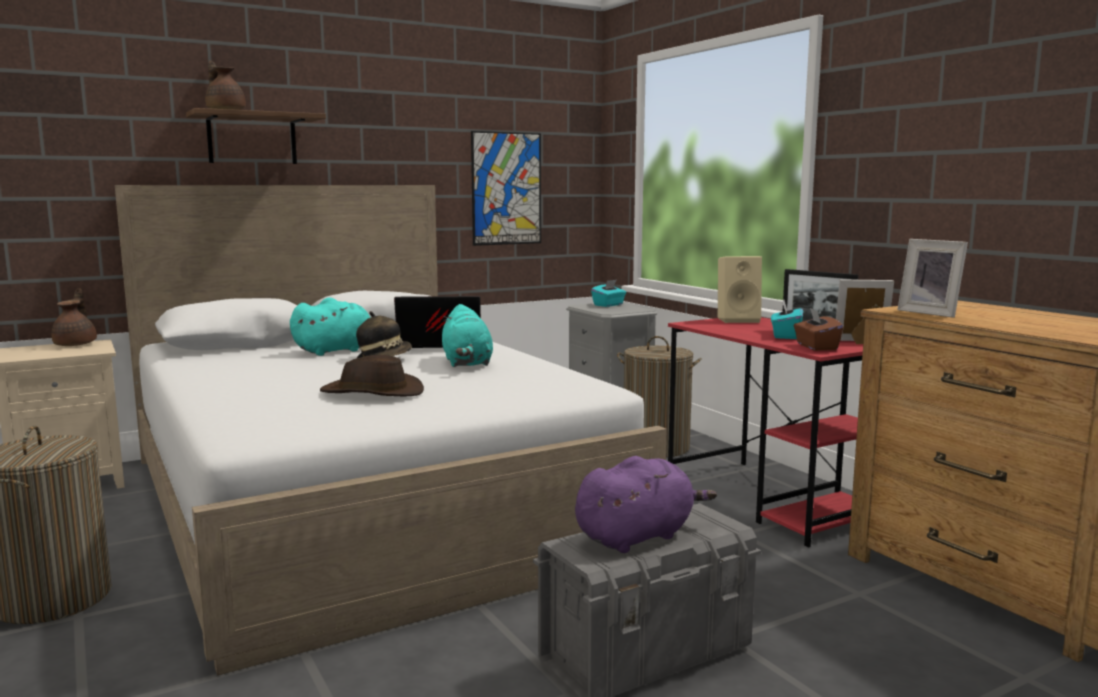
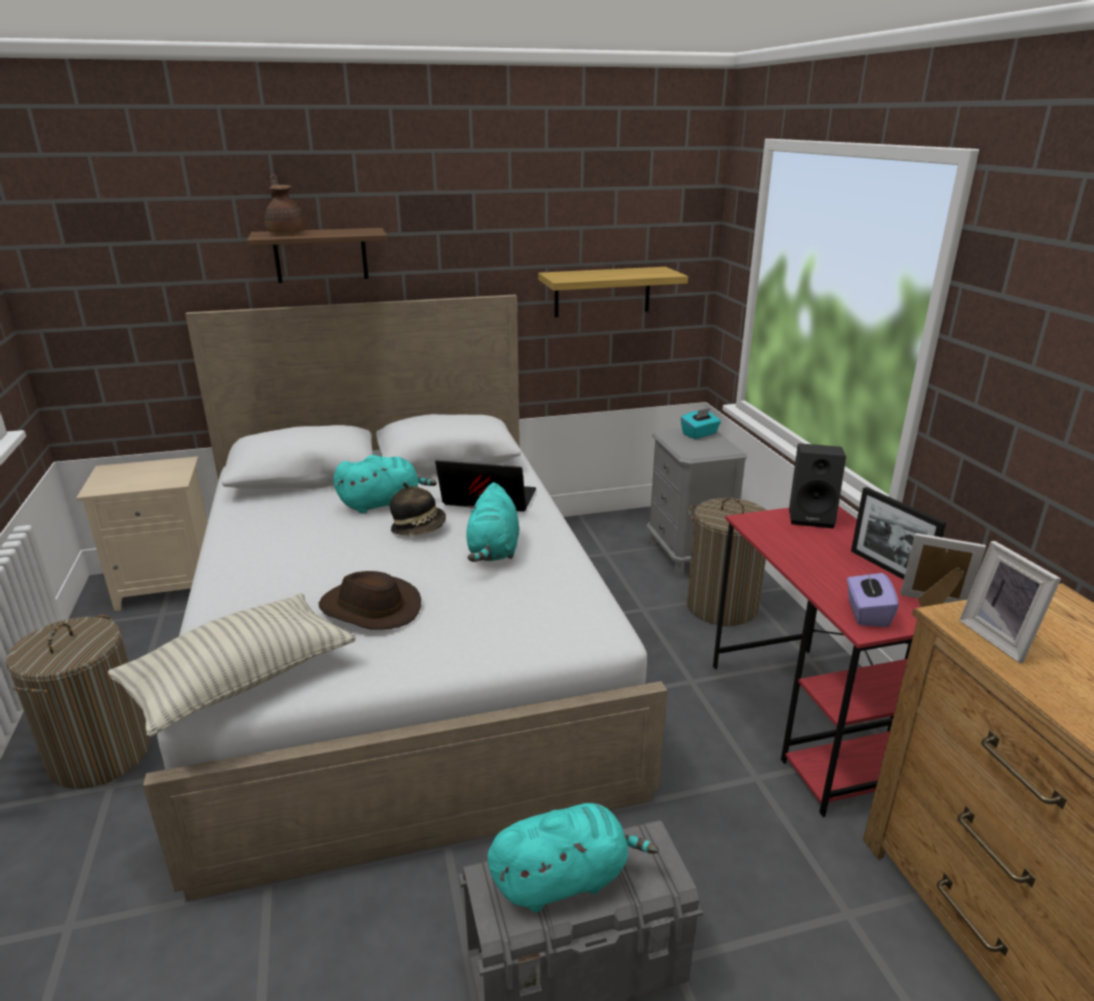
camera: 15 degrees right, 15 degrees up
brown teapot [51,288,97,346] -> none
picture [471,131,541,246] -> shelf [538,267,688,317]
purple plush toy [575,456,717,553] -> turquoise plush toy [487,803,659,912]
beige speaker [718,256,762,323] -> black speaker [789,443,846,529]
turquoise tissue box [771,300,803,339] -> none
brown tissue box [794,308,843,351] -> purple tissue box [847,569,899,627]
none -> pillow [108,593,356,737]

